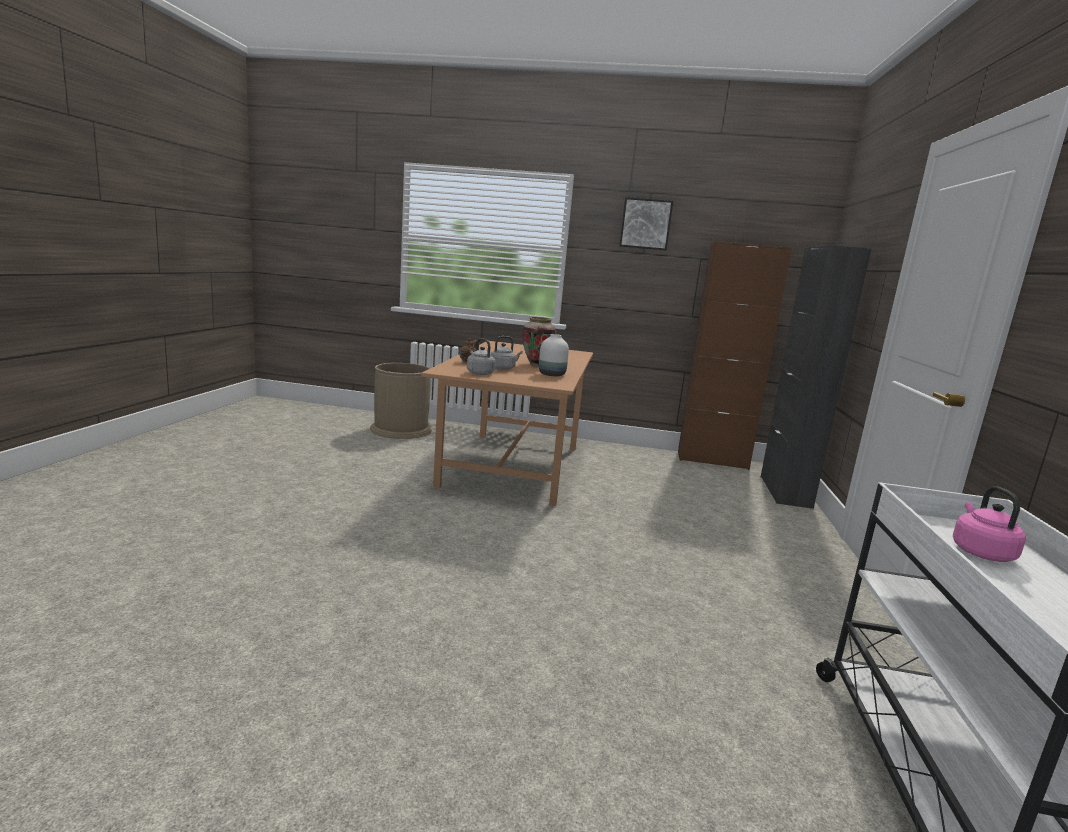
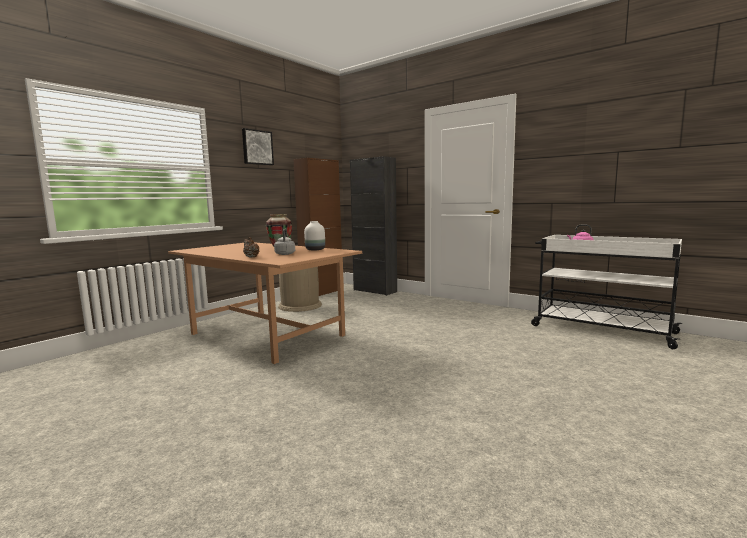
camera: 60 degrees left, 5 degrees down
brown trash can [370,363,432,439] -> brown trash can moved to [278,267,322,312]
grey kettle [467,338,496,375] -> none

